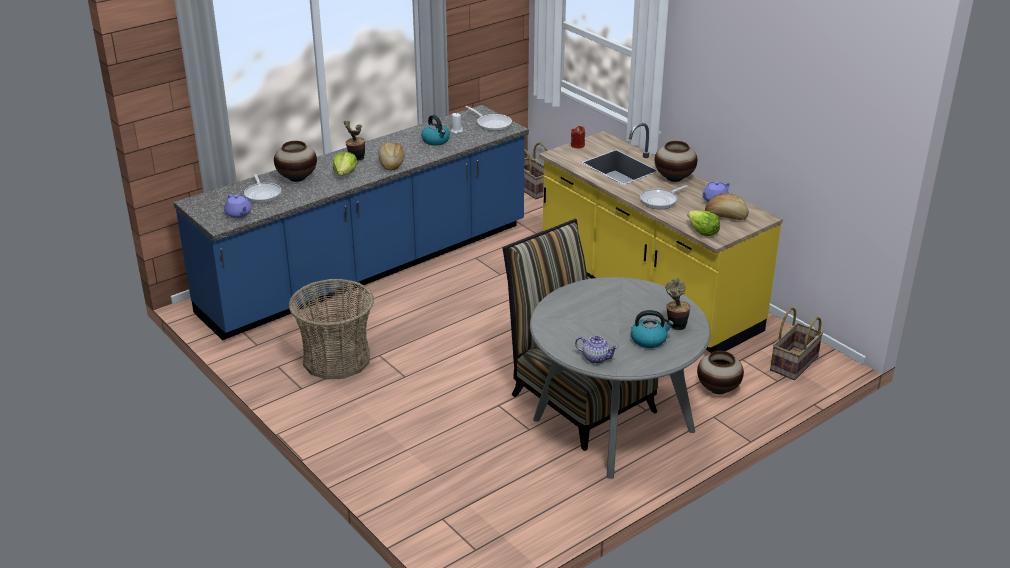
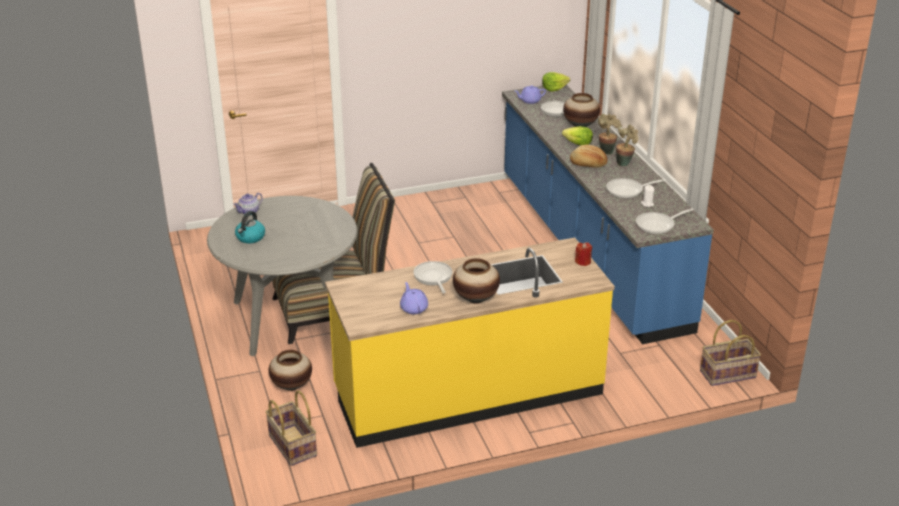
camera: 110 degrees right, 0 degrees up
basket [289,279,374,379] -> none
kettle [421,115,450,146] -> frying pan [606,178,666,198]
potted plant [665,278,691,330] -> potted plant moved to [616,124,638,166]
lettuce [687,210,720,236] -> lettuce moved to [542,72,570,92]
bread [705,193,749,220] -> none

